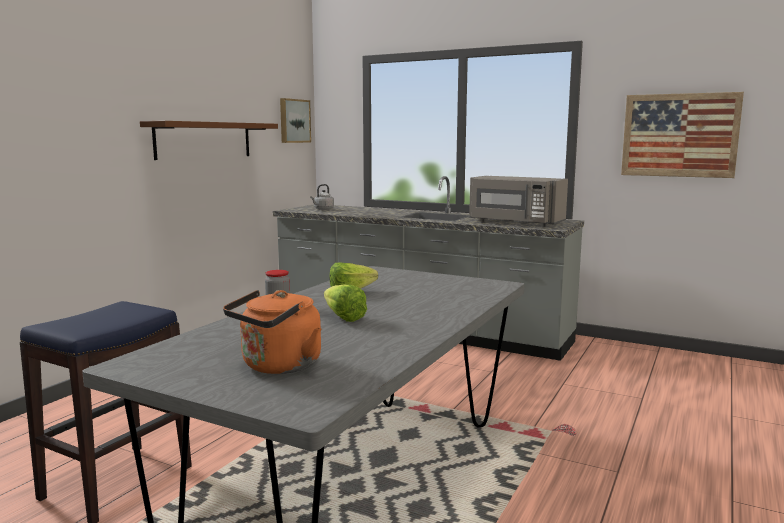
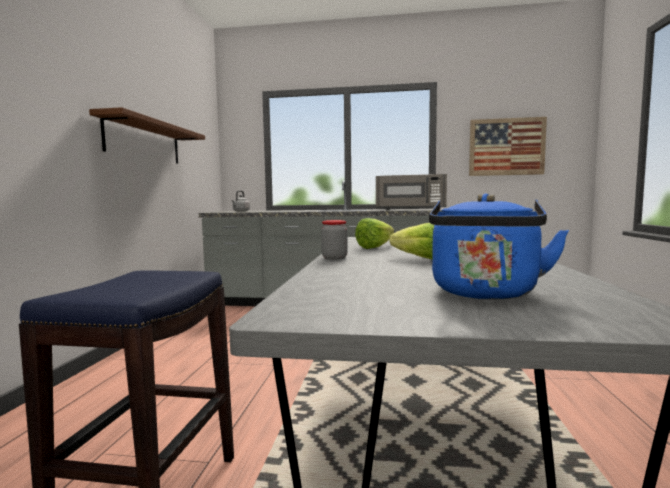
camera: 20 degrees left, 5 degrees down
orange kettle [223,290,322,374] -> blue kettle [429,193,569,299]
picture [280,98,311,143] -> none

